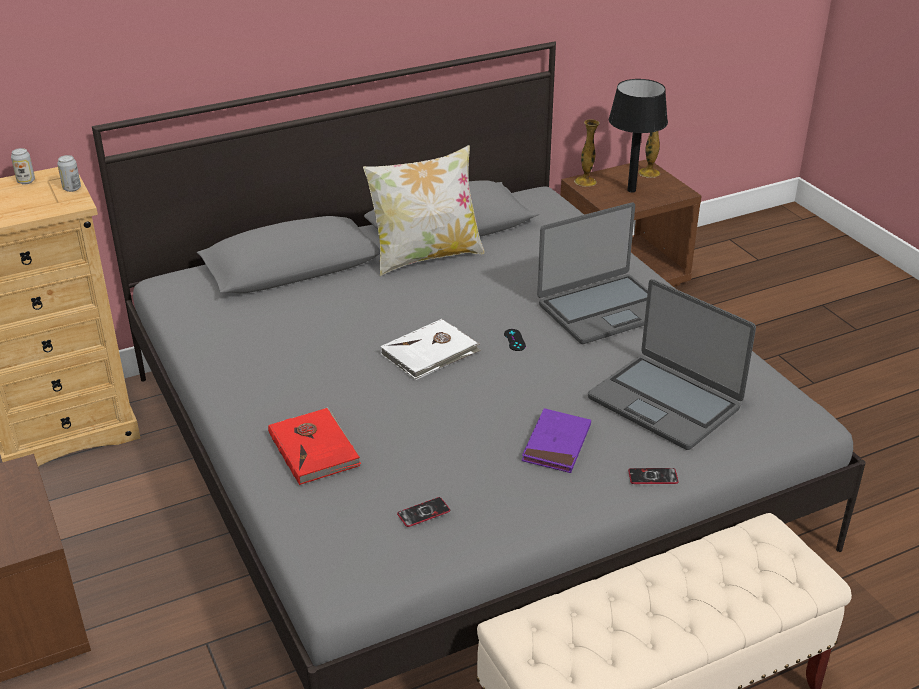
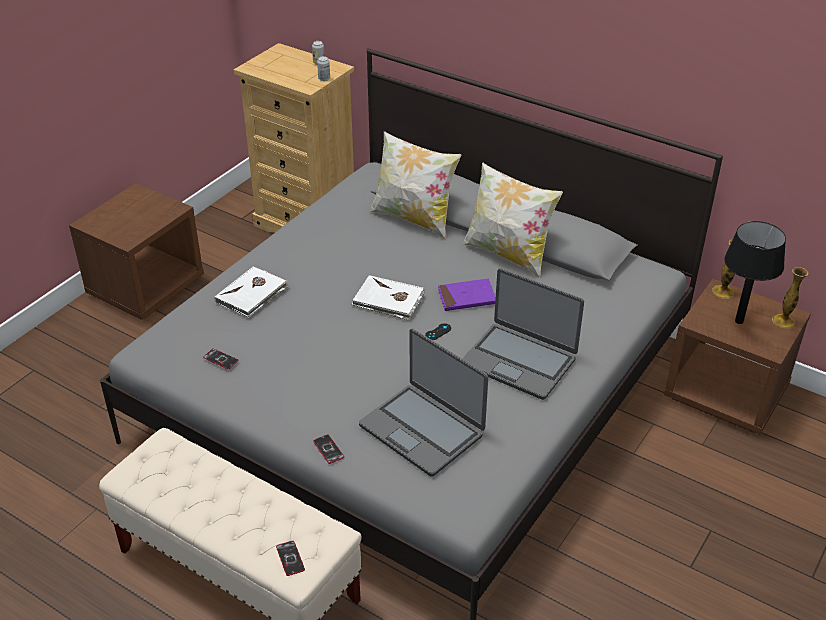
camera: 60 degrees right, 5 degrees up
red book [268,407,361,485] -> white book [214,266,290,318]
purple book [522,408,591,473] -> purple book moved to [438,278,496,311]
laptop [588,279,756,450] -> laptop turned 60 degrees counterclockwise [359,328,488,477]
none -> phone [276,541,305,576]
none -> pillow [370,131,461,239]

